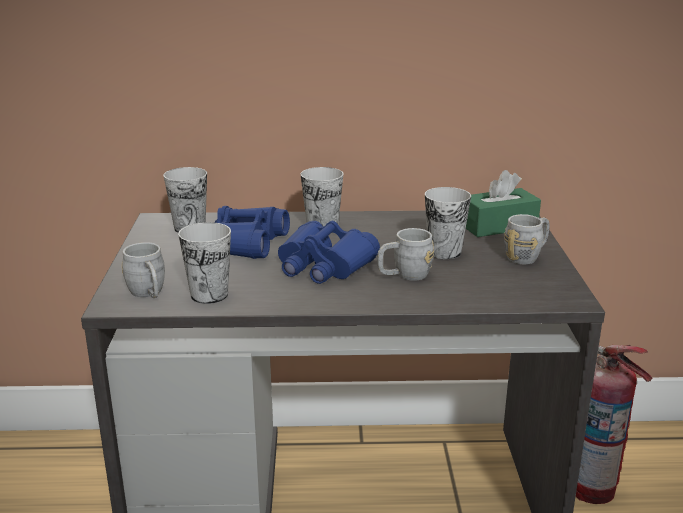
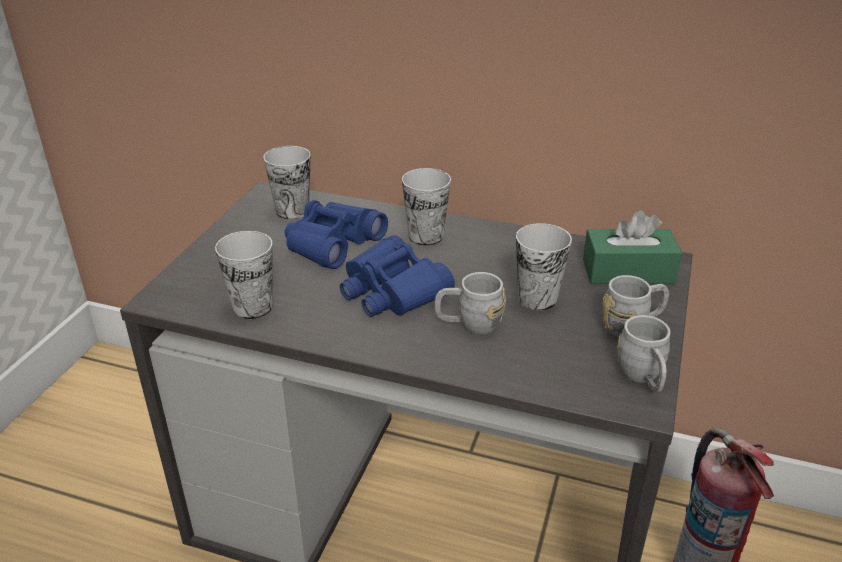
camera: 20 degrees right, 10 degrees up
grey mug [122,242,165,298] -> grey mug moved to [617,315,671,392]

